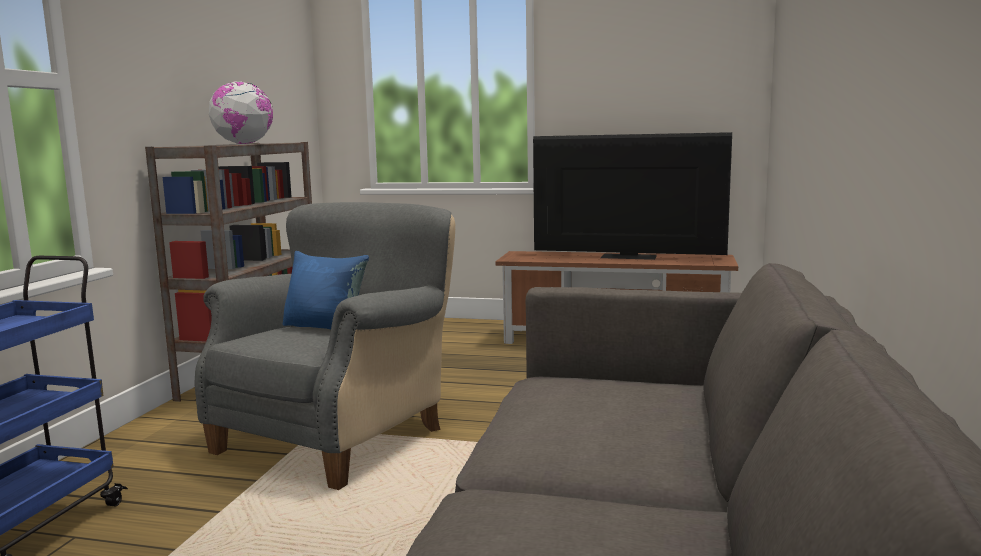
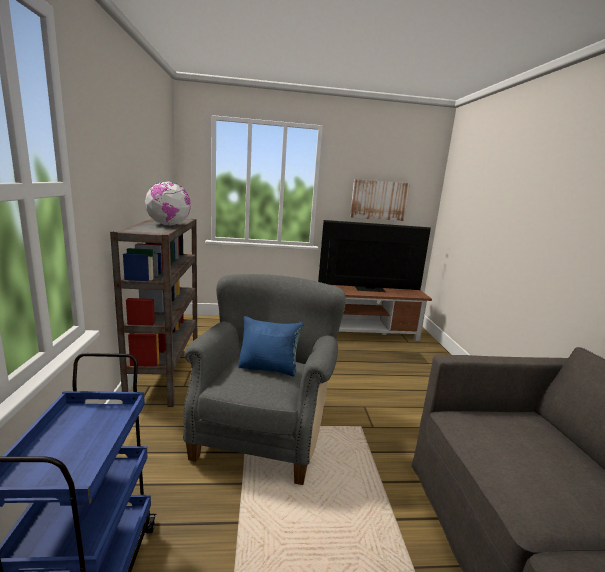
camera: 20 degrees left, 5 degrees up
none -> picture [350,179,410,221]

